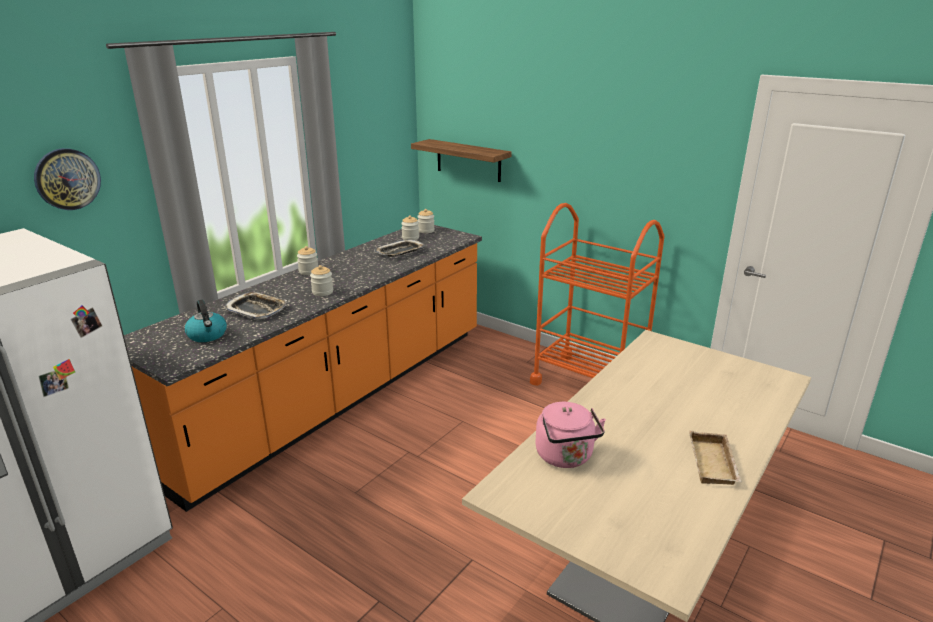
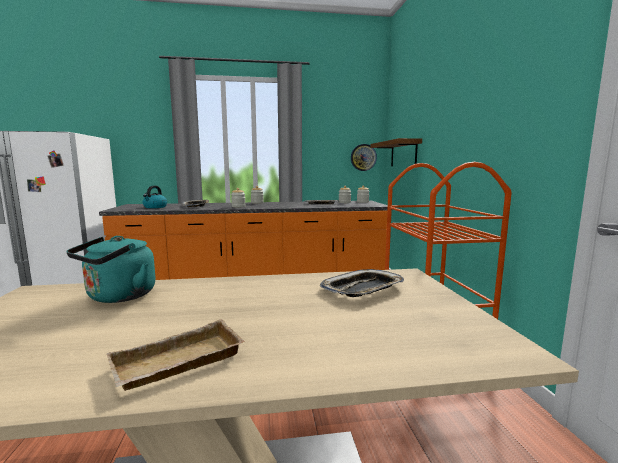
camera: 45 degrees right, 15 degrees down
wall clock [34,148,101,210] -> wall clock moved to [351,144,377,171]
pink kettle [535,402,606,468] -> turquoise kettle [66,236,156,303]
none -> tray [320,269,404,297]

